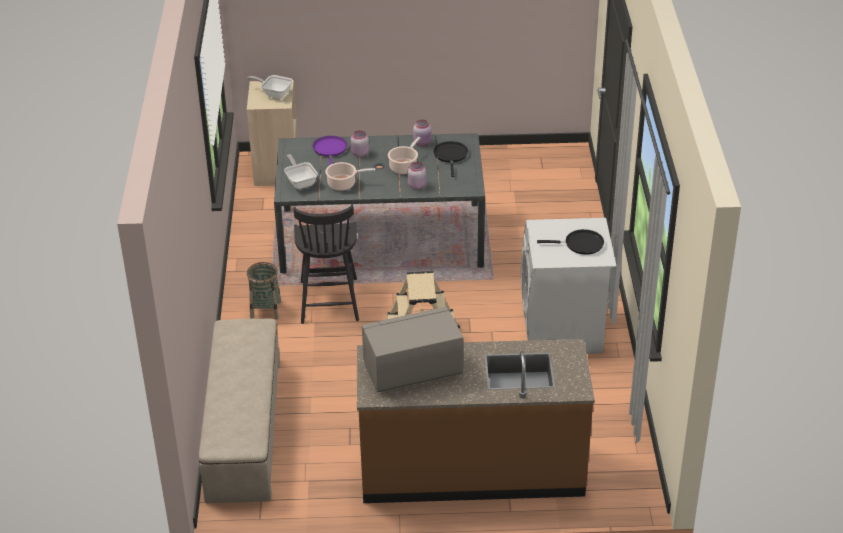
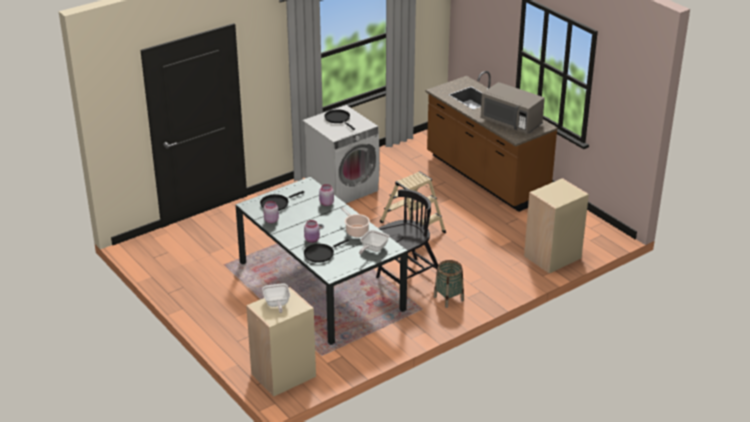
camera: 125 degrees left, 5 degrees down
beige bench [199,319,280,503] -> beige bookcase [524,178,589,274]
purple frying pan [313,136,347,165] -> black frying pan [304,239,349,263]
cooking pot [388,137,421,174] -> none

